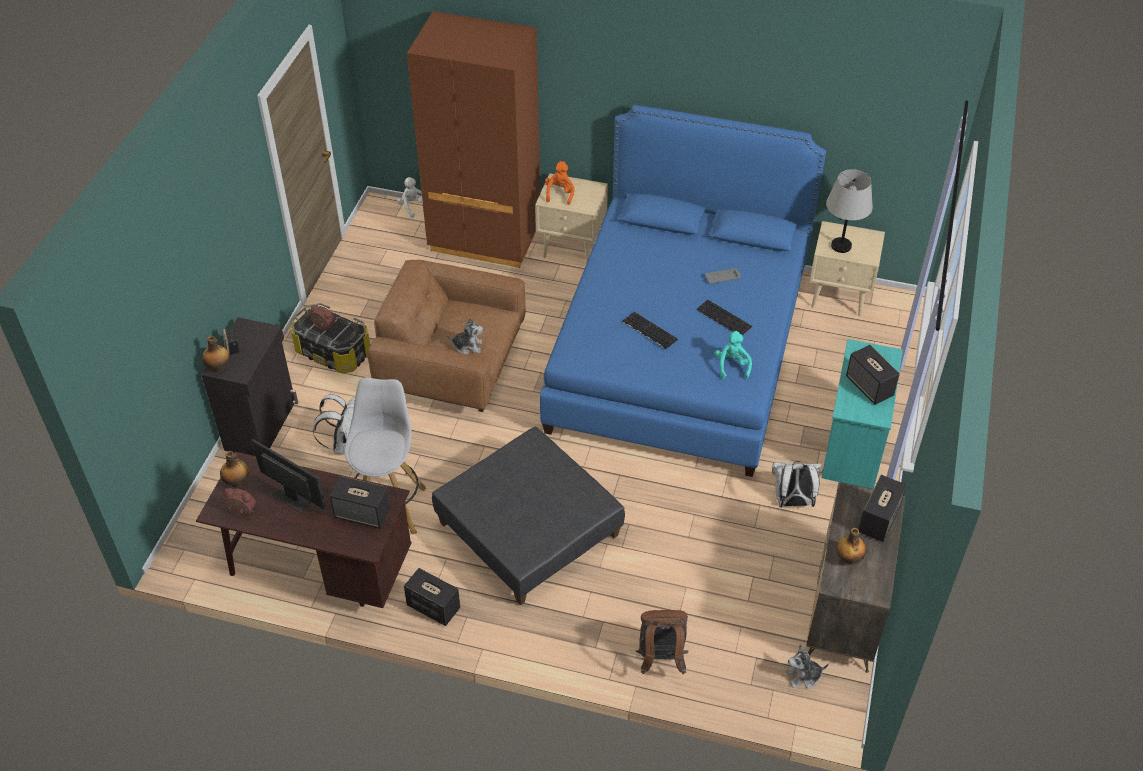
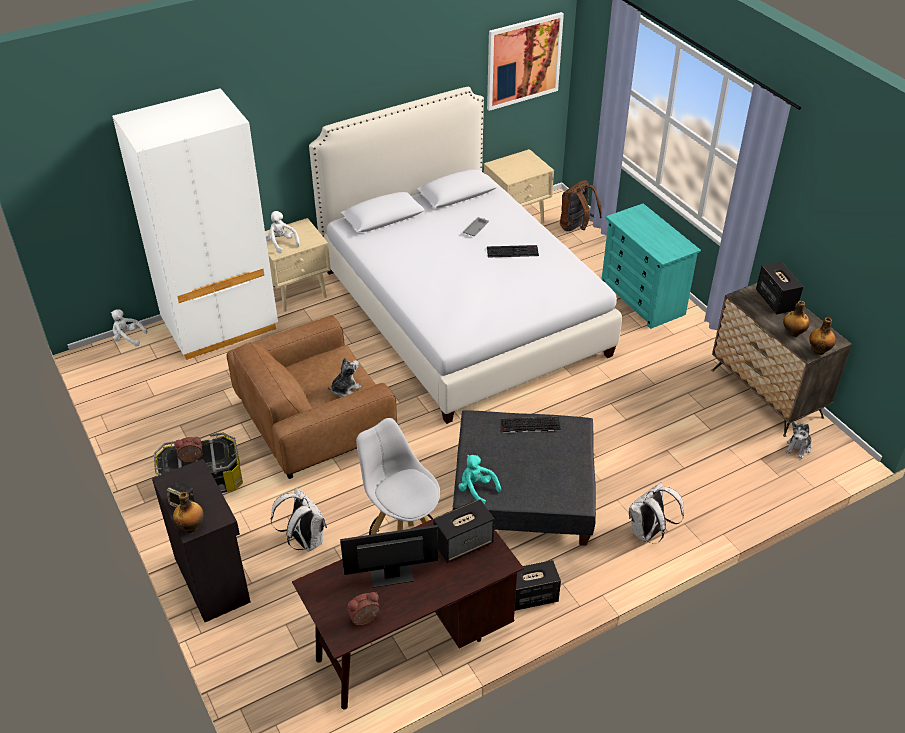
camera: 45 degrees left, 5 degrees down
bottle [220,451,249,488] -> bottle moved to [809,317,836,355]
brown wardrobe [407,11,540,268] -> white wardrobe [112,88,278,360]
blue bed [540,105,826,477] -> white bed [309,87,622,424]
orange plush toy [545,161,575,205] -> white plush toy [265,211,300,253]
keyboard [623,312,678,349] -> keyboard moved to [501,417,561,433]
brown backpack [636,610,688,674] -> brown backpack moved to [560,180,602,231]
turquoise plush toy [714,331,752,379] -> turquoise plush toy moved to [458,455,501,505]
white backpack [772,461,822,508] -> white backpack moved to [629,482,684,542]
grey table lamp [826,169,873,253] -> none
speaker [846,345,900,405] -> none
none -> picture [487,12,564,111]

